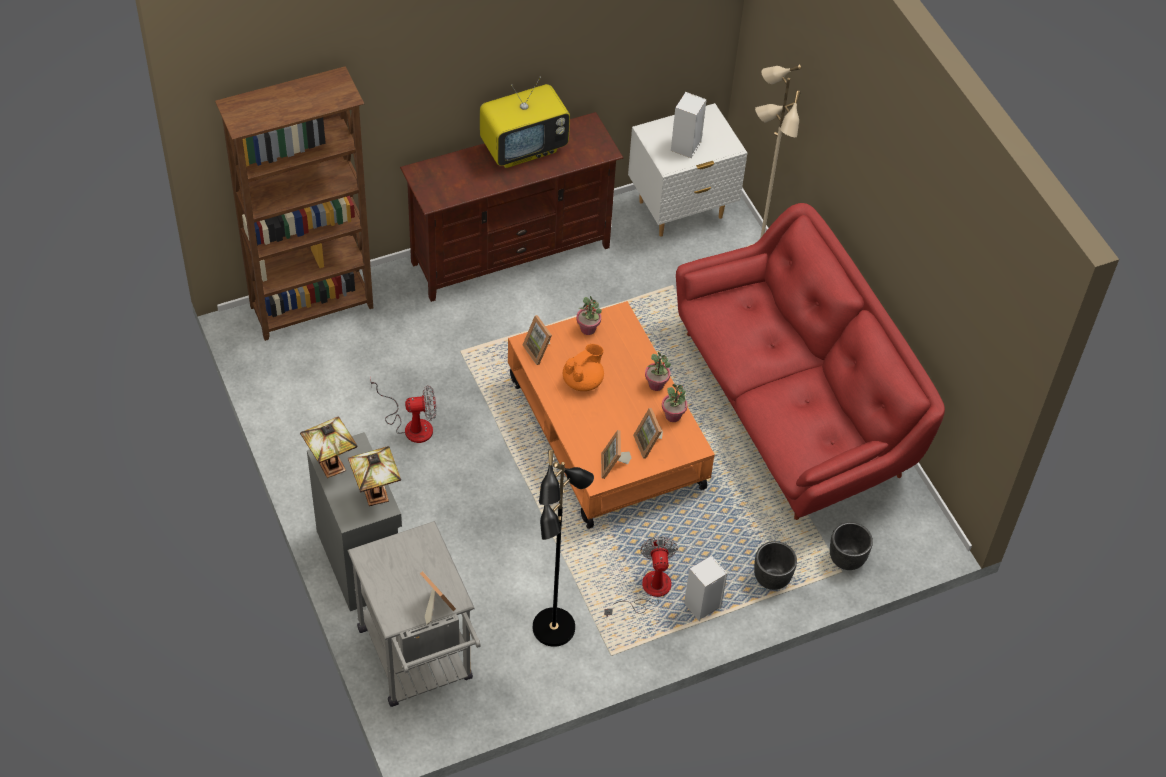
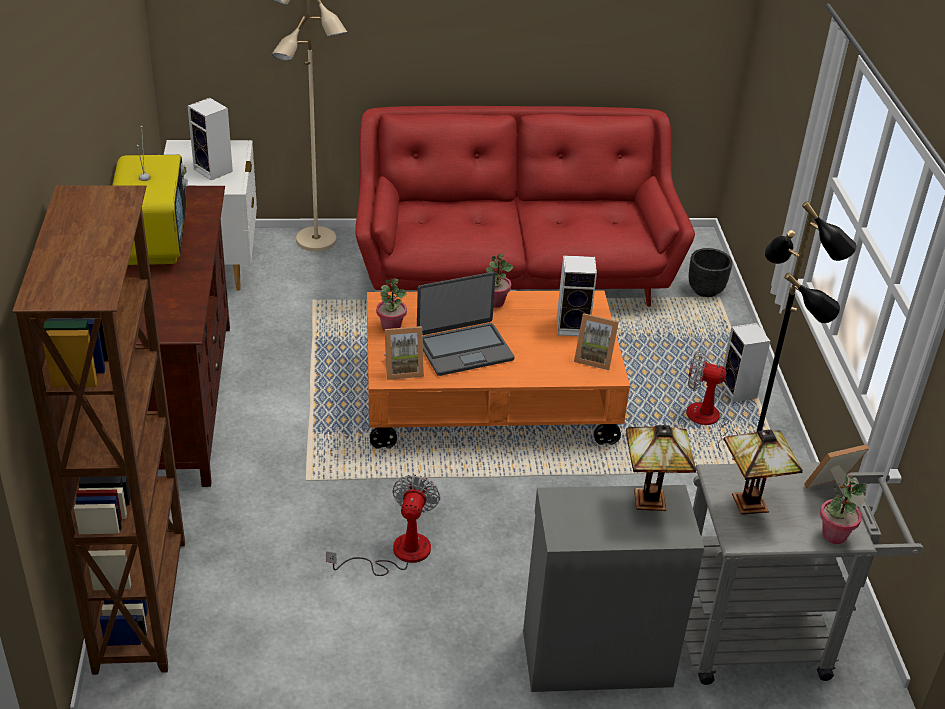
camera: 70 degrees left, 15 degrees down
table lamp [300,416,357,478] -> table lamp moved to [724,430,803,515]
orange teapot [563,344,604,391] -> laptop [417,272,515,376]
picture frame [633,408,663,459] -> speaker [557,255,597,336]
potted plant [662,384,688,422] -> potted plant moved to [820,475,866,544]
black planter [754,541,797,590] -> none

